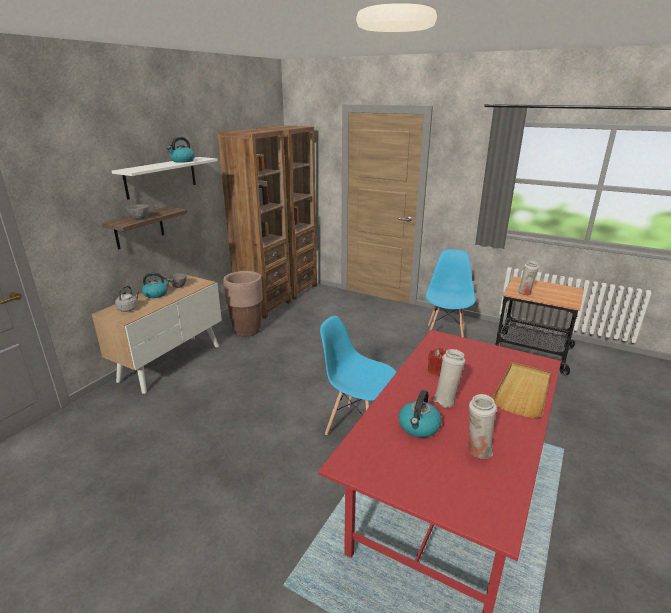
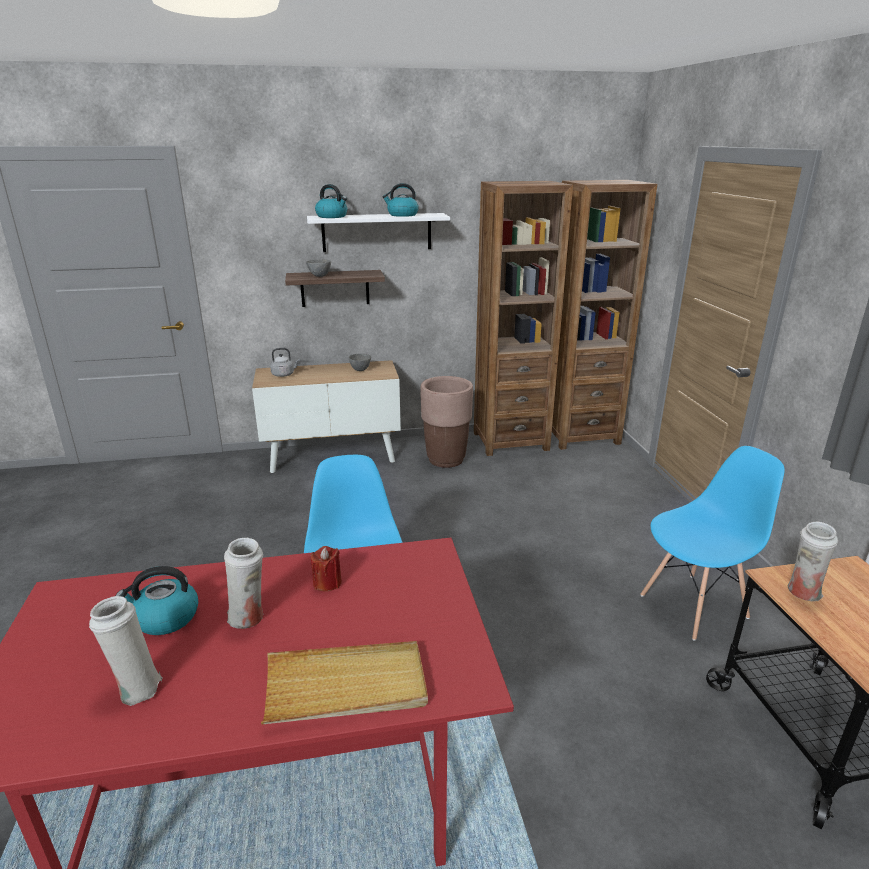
camera: 50 degrees right, 0 degrees up
kettle [142,272,170,298] -> kettle moved to [315,184,347,218]

